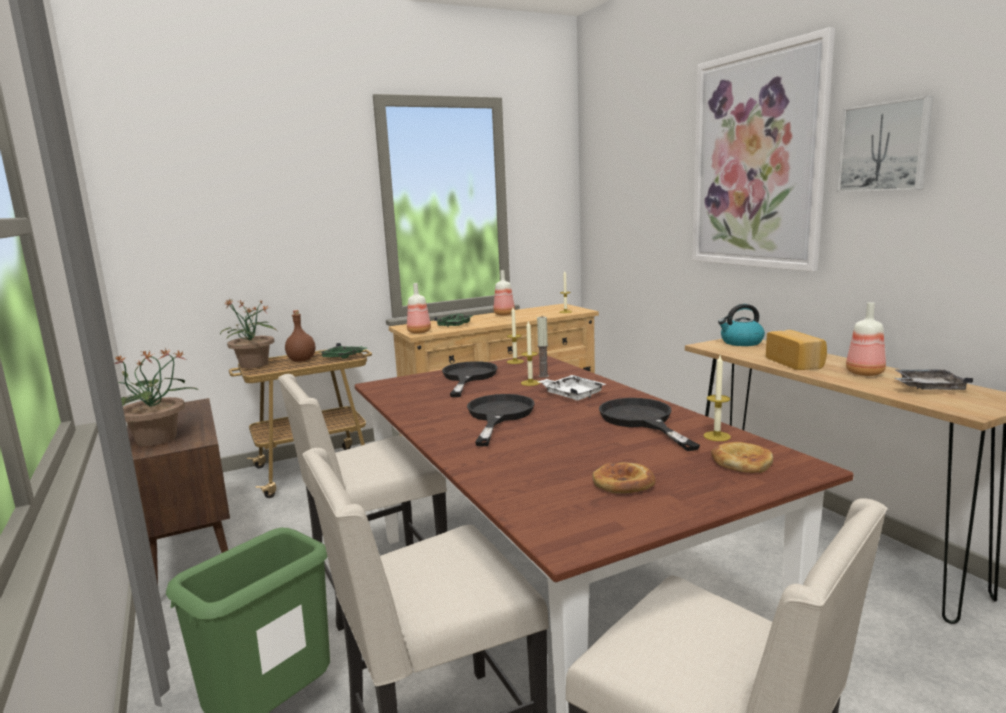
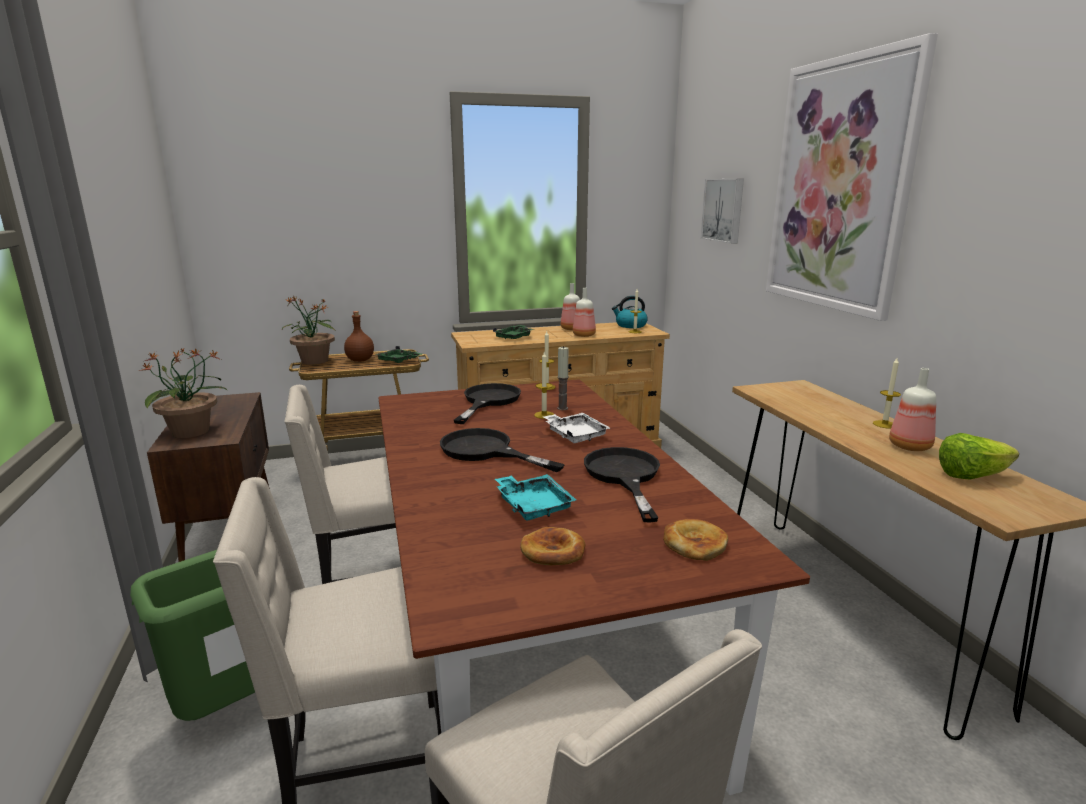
camera: 10 degrees right, 5 degrees up
bottle [407,283,431,334] -> bottle moved to [573,288,596,337]
black frying pan [467,394,535,446] -> black frying pan turned 75 degrees counterclockwise [440,428,565,472]
candle [703,356,731,441] -> candle moved to [873,358,901,429]
kettle [718,304,765,346] -> kettle moved to [612,296,648,328]
bread [766,330,827,370] -> none
picture [837,96,933,192] -> picture moved to [700,179,744,244]
grey tray [894,369,973,390] -> lettuce [939,433,1019,480]
none -> turquoise tray [495,474,576,521]

